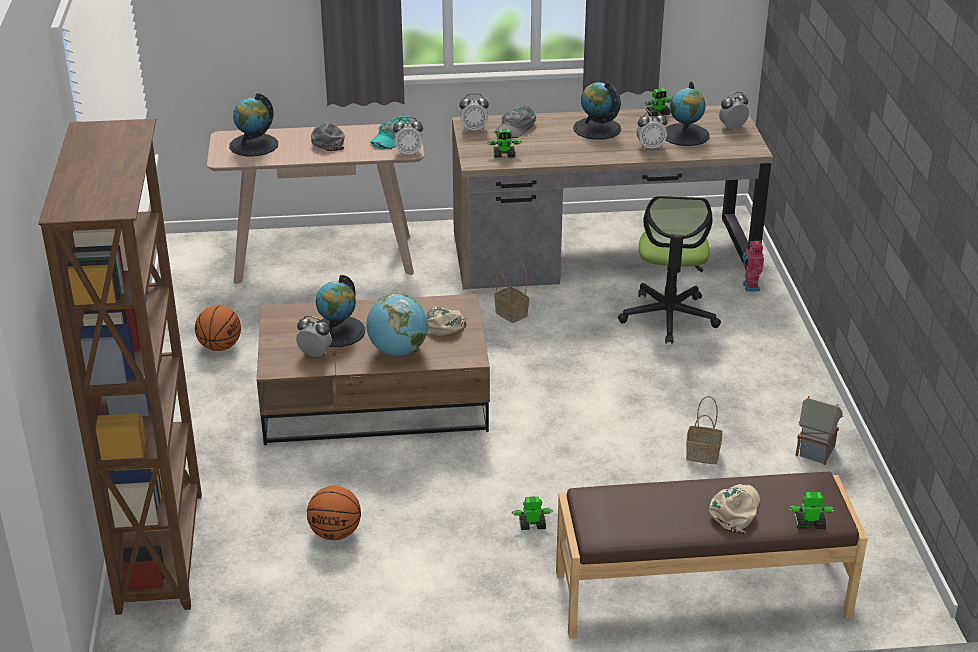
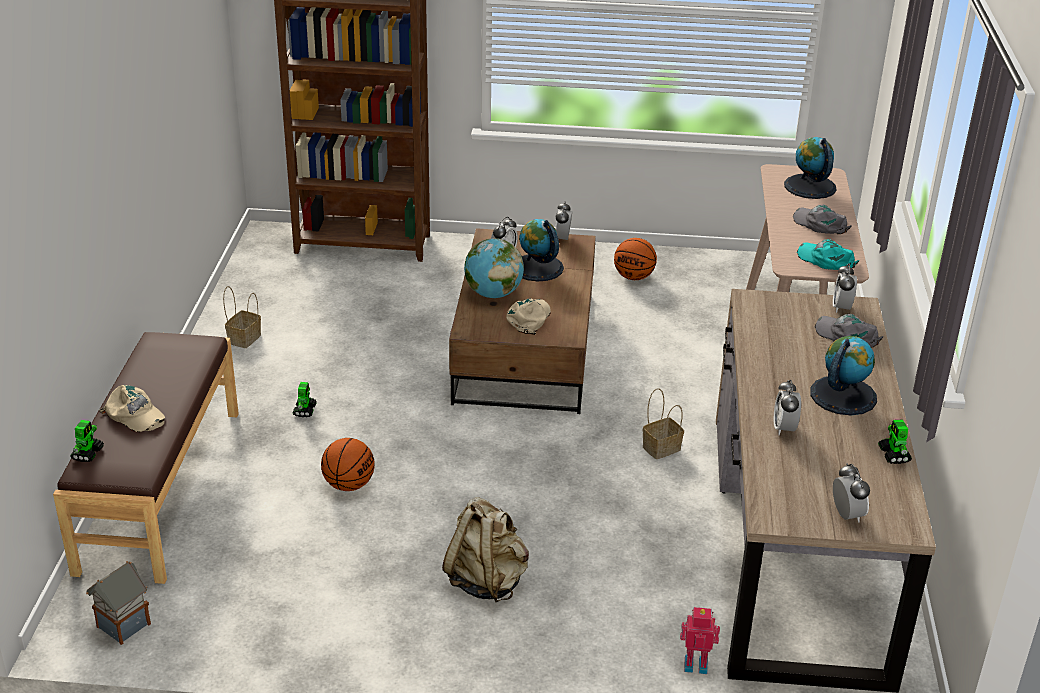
camera: 100 degrees right, 0 degrees up
basketball [307,486,361,540] -> basketball moved to [321,438,375,491]
grey cap [311,122,345,151] -> grey cap turned 135 degrees counterclockwise [793,205,852,234]
alarm clock [393,117,423,156] -> alarm clock moved to [555,201,572,240]
toy robot [487,129,522,158] -> none
office chair [618,196,721,344] -> none
globe [665,82,710,146] -> none
basket [686,396,722,464] -> basket moved to [223,286,261,348]
toy house [795,396,843,465] -> toy house moved to [86,561,151,645]
none -> beige backpack [442,497,529,602]

